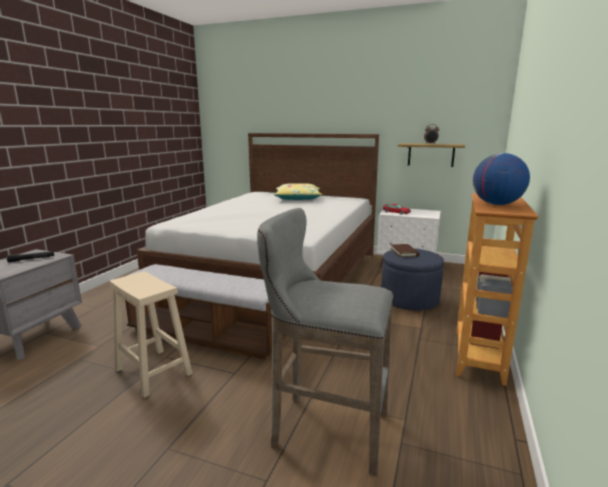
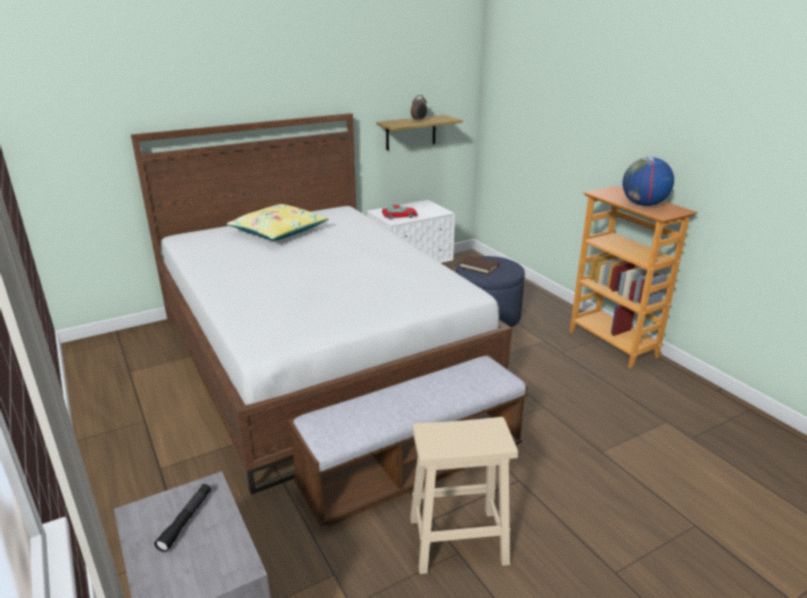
camera: 50 degrees left, 10 degrees up
grey stool [257,208,393,476] -> none

